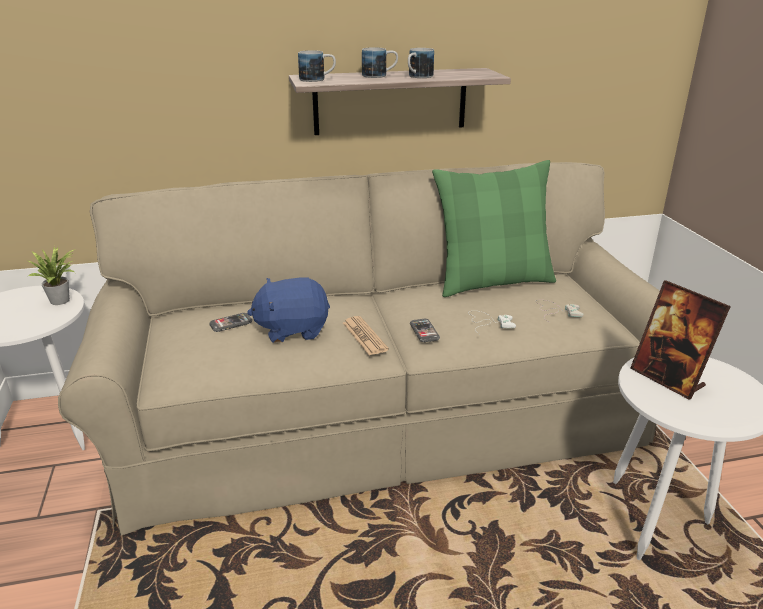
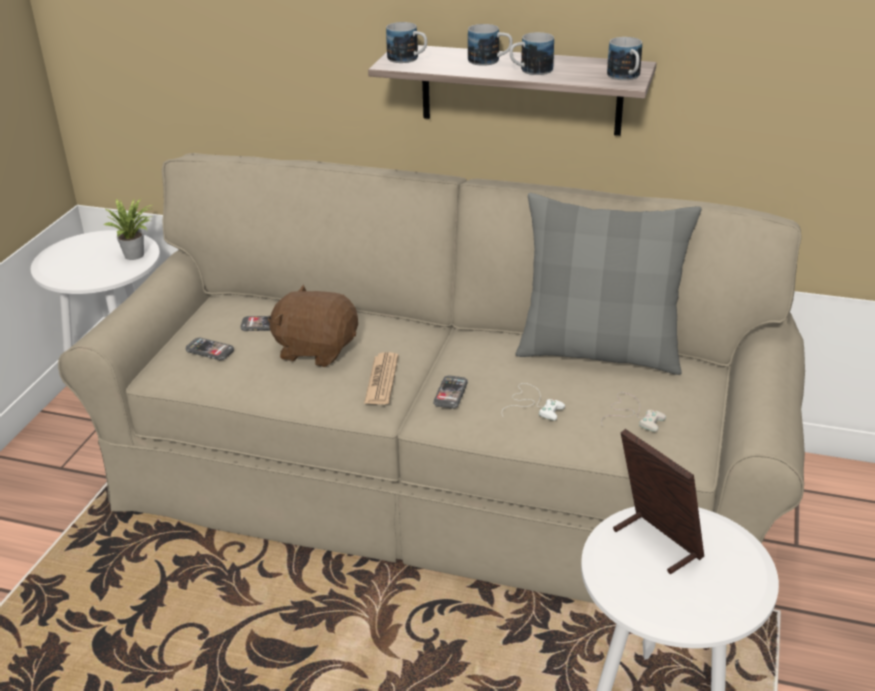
camera: 30 degrees right, 5 degrees up
blue plush toy [247,277,330,343] -> brown plush toy [268,284,358,367]
green pillow [432,160,556,297] -> grey pillow [516,193,702,375]
picture frame [630,281,731,399] -> picture frame turned 150 degrees clockwise [613,429,704,574]
none -> phone [186,337,234,360]
none -> mug [607,37,642,80]

